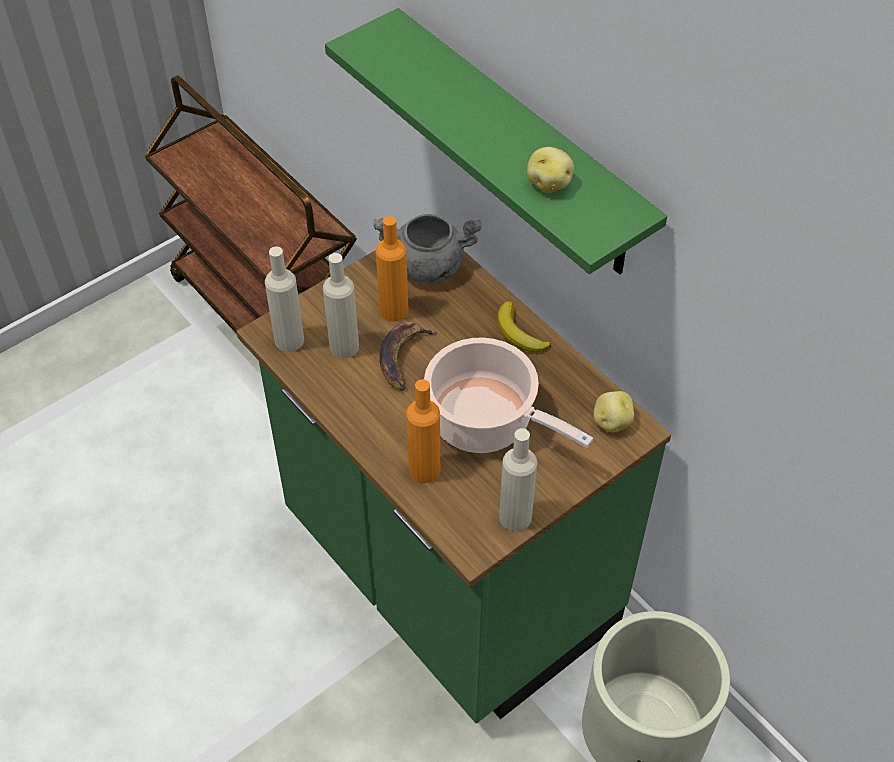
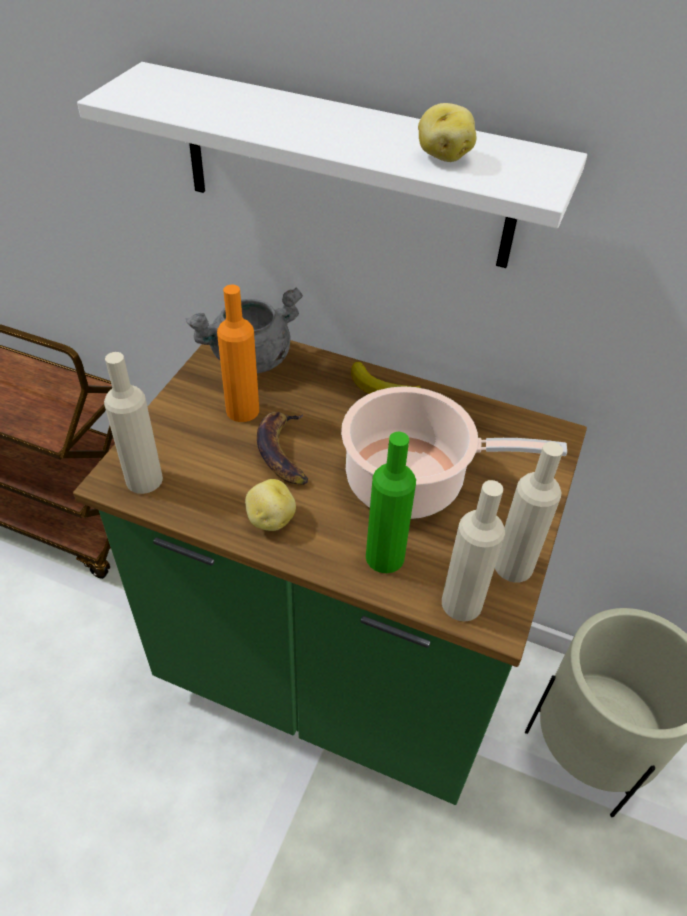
camera: 30 degrees left, 5 degrees down
beige bottle [323,253,359,358] -> beige bottle moved to [442,480,505,621]
green shelf [325,8,667,275] -> white shelf [77,62,587,268]
orange bottle [406,379,440,483] -> green bottle [366,432,416,573]
potato [593,391,634,432] -> potato moved to [245,479,296,531]

